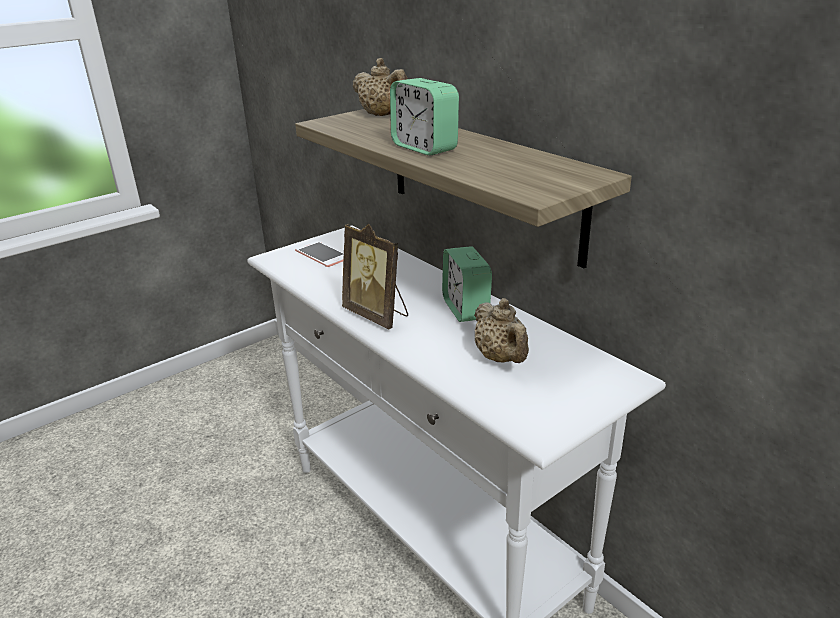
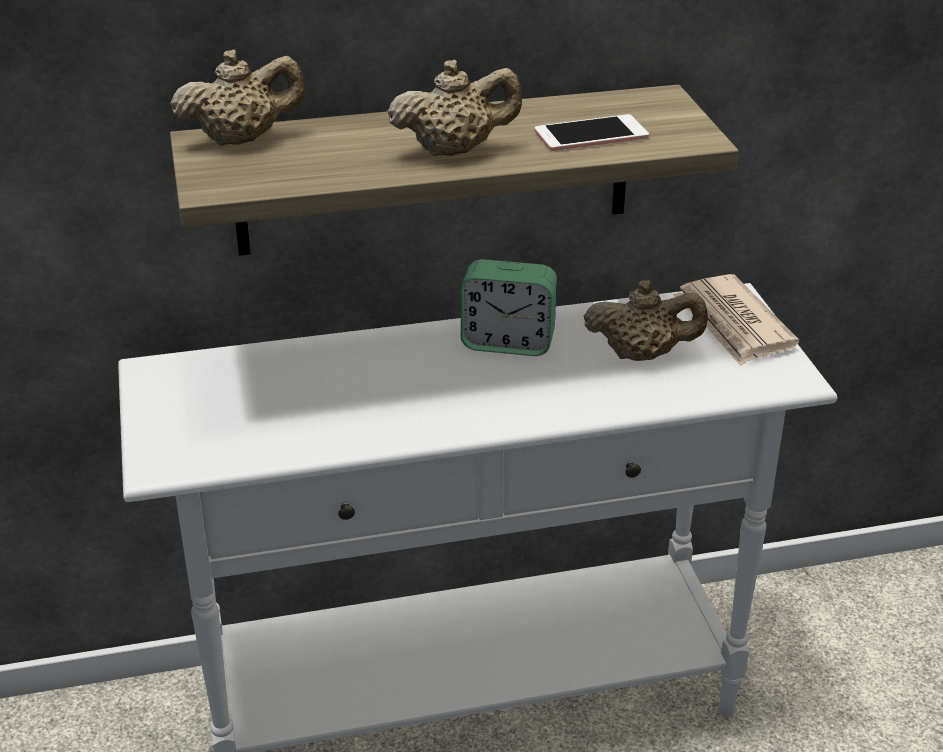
camera: 65 degrees left, 5 degrees up
phone [295,241,344,267] -> phone moved to [535,114,649,151]
picture frame [342,224,408,329] -> none
alarm clock [390,78,459,156] -> beige teapot [387,60,522,156]
none -> newspaper [673,274,799,366]

